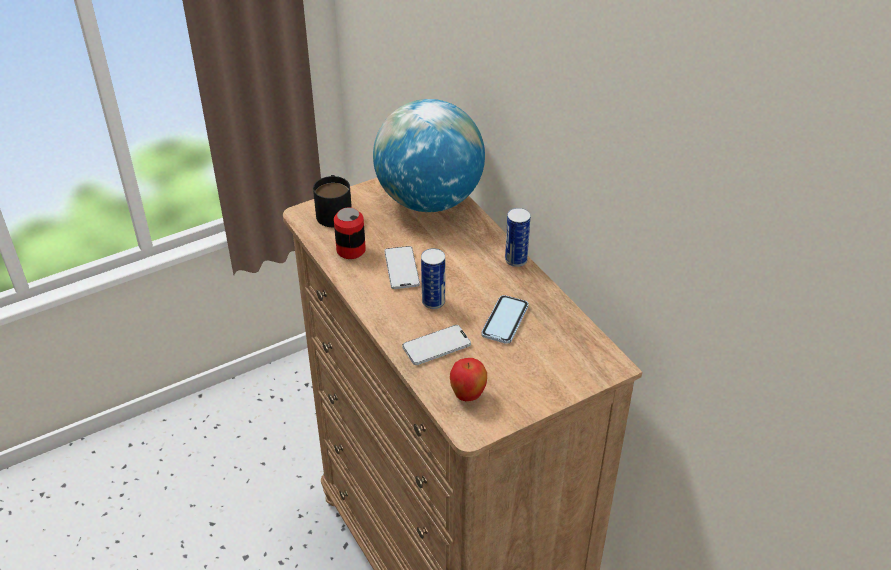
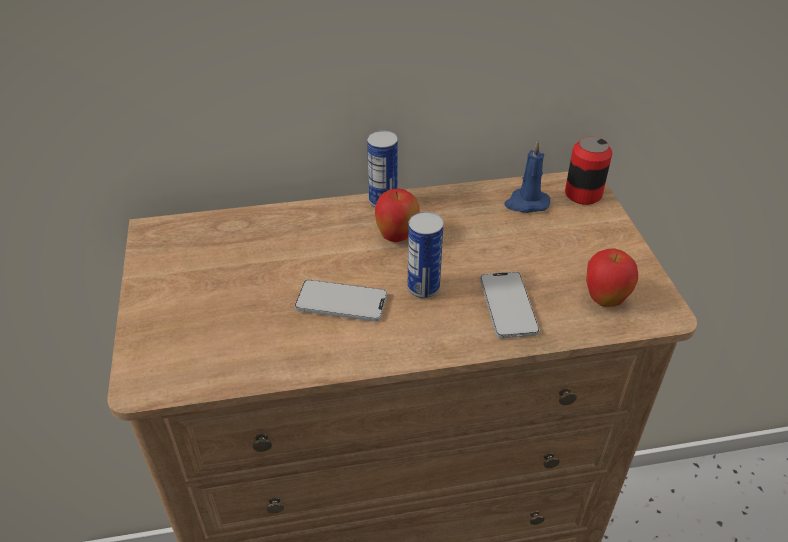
camera: 70 degrees left, 0 degrees up
black mug [313,175,352,227] -> none
can [334,207,366,259] -> can moved to [565,137,612,205]
globe [373,99,485,212] -> none
phone [481,295,529,344] -> none
none -> apple [375,189,420,242]
none -> blue candle [505,140,550,213]

